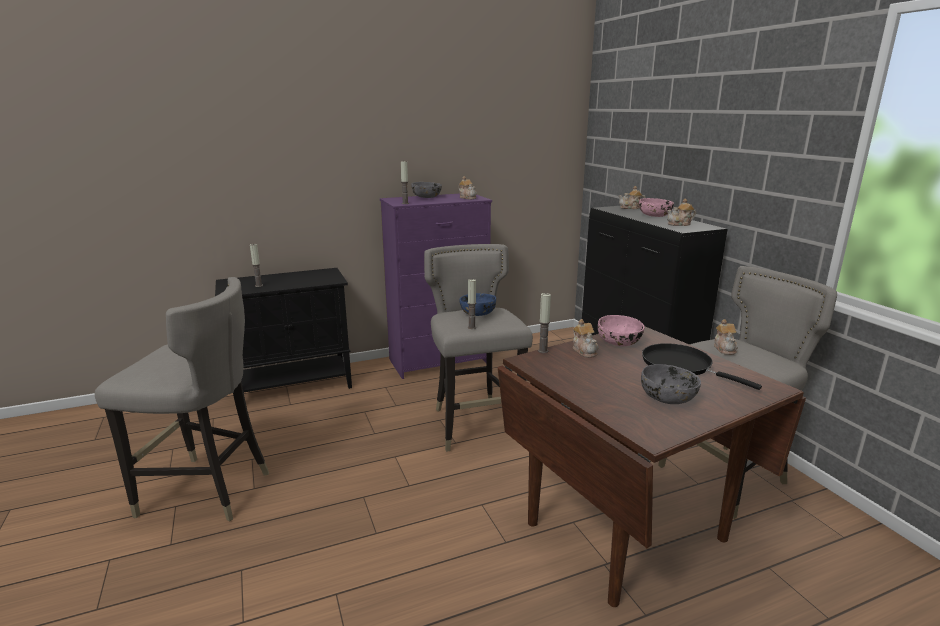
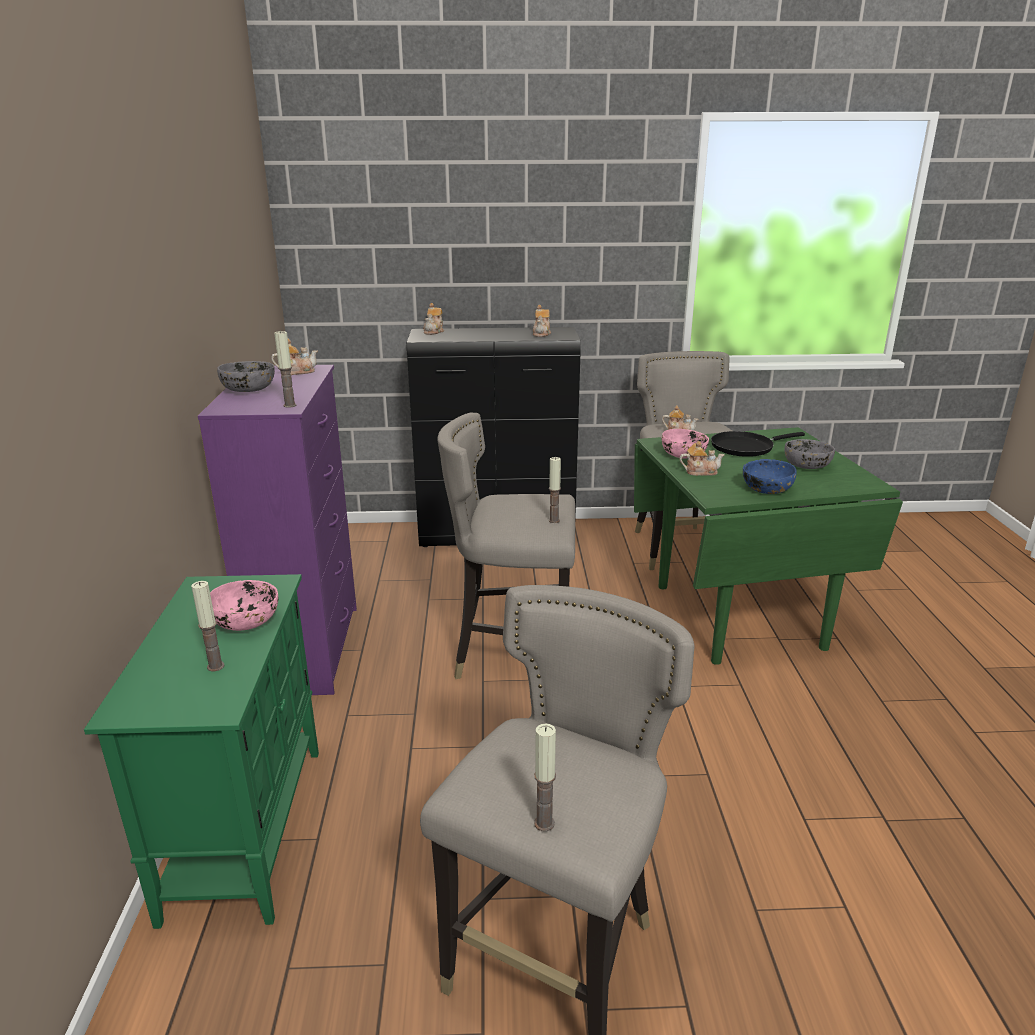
camera: 70 degrees left, 5 degrees up
black cabinet [215,268,352,392] -> green cabinet [84,574,319,929]
blue bowl [460,293,496,316] -> blue bowl moved to [743,459,797,494]
brown dining table [498,326,806,607] -> green dining table [634,427,903,665]
candle [538,293,551,353] -> candle moved to [534,724,556,831]
pink bowl [639,198,674,217] -> pink bowl moved to [210,580,278,631]

